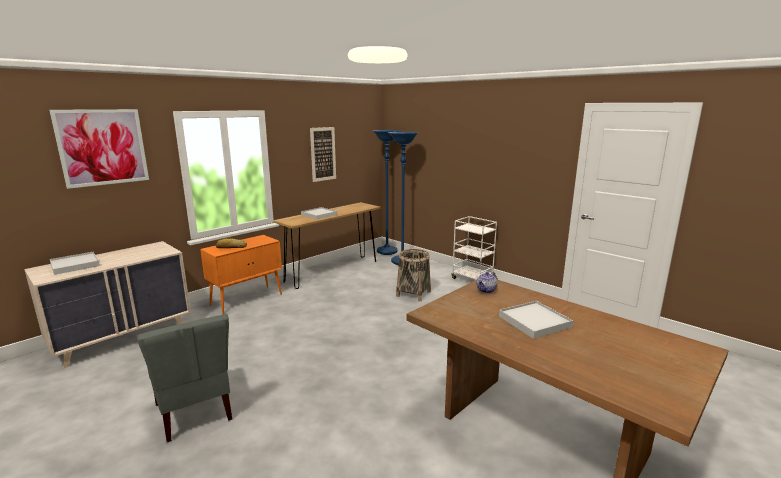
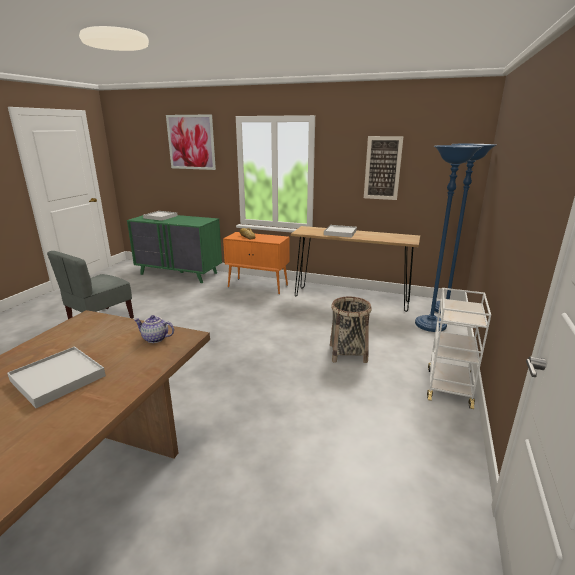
camera: 65 degrees right, 5 degrees up
beige dresser [24,241,191,368] -> green dresser [127,215,222,283]

